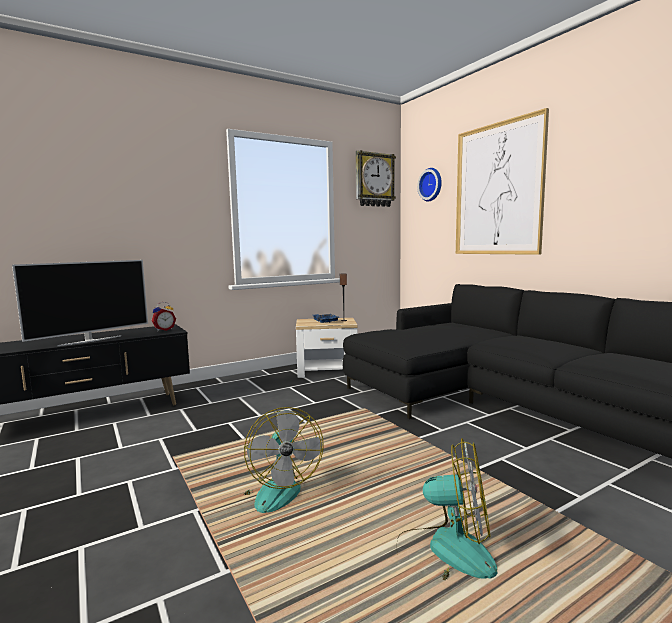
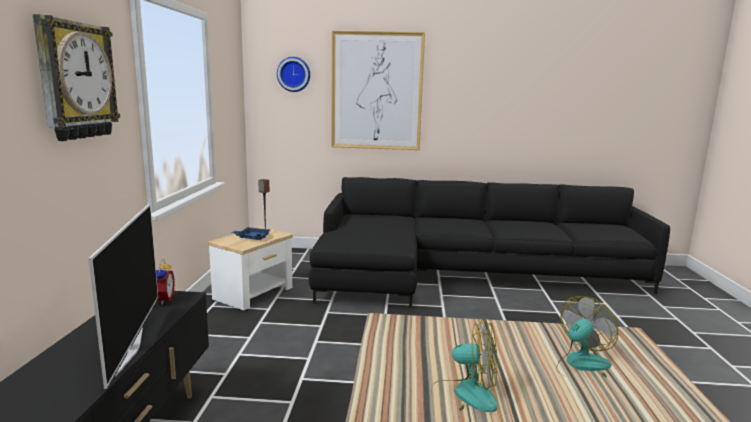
camera: 55 degrees left, 5 degrees up
wall clock [356,150,396,207] -> wall clock moved to [33,14,120,141]

